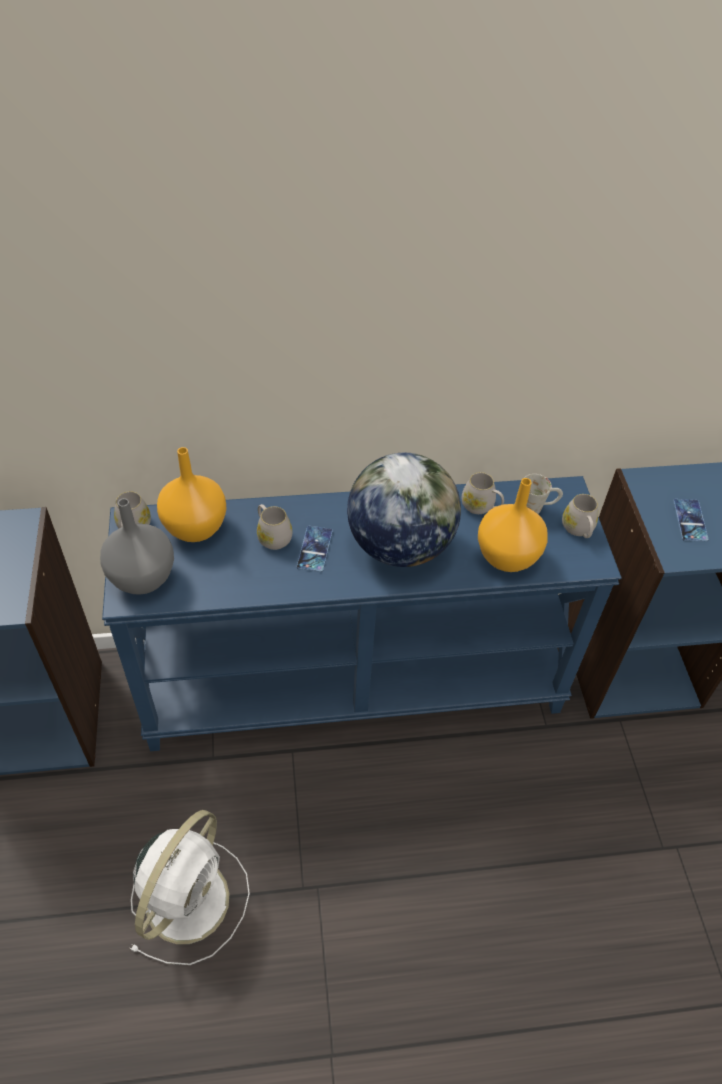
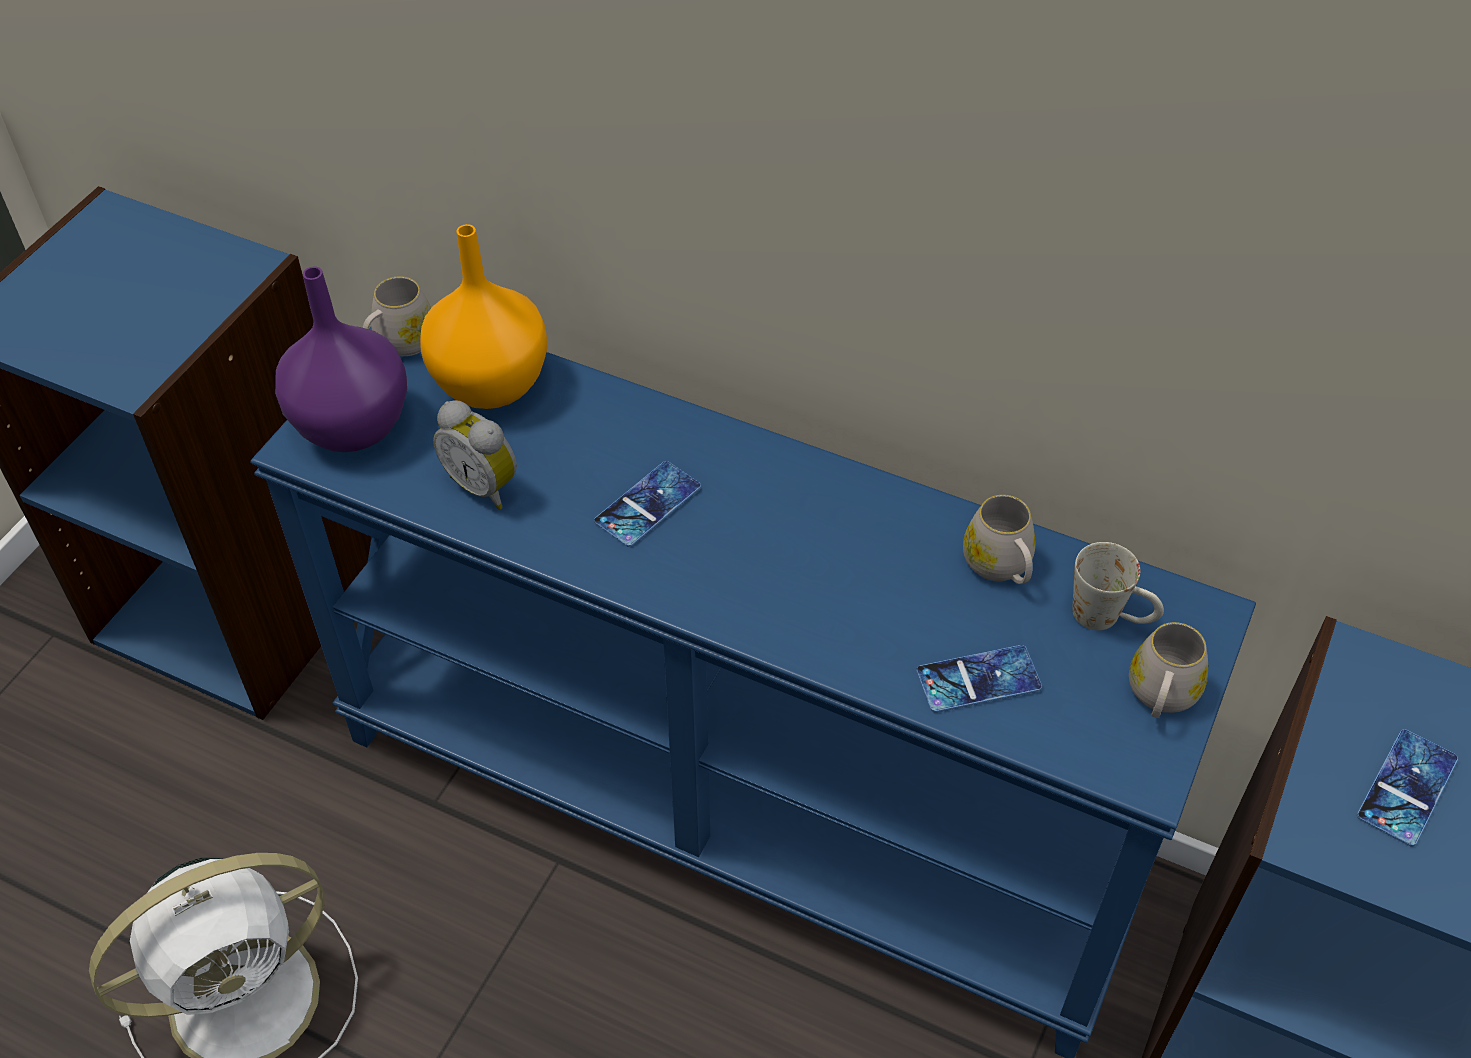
camera: 35 degrees right, 0 degrees up
grey vase [100,498,174,595] -> purple vase [275,266,407,452]
white mug [257,504,293,550] -> none
globe [347,452,461,567] -> none
orange vase [478,478,548,572] -> phone [917,645,1042,713]
none -> alarm clock [433,400,517,510]

